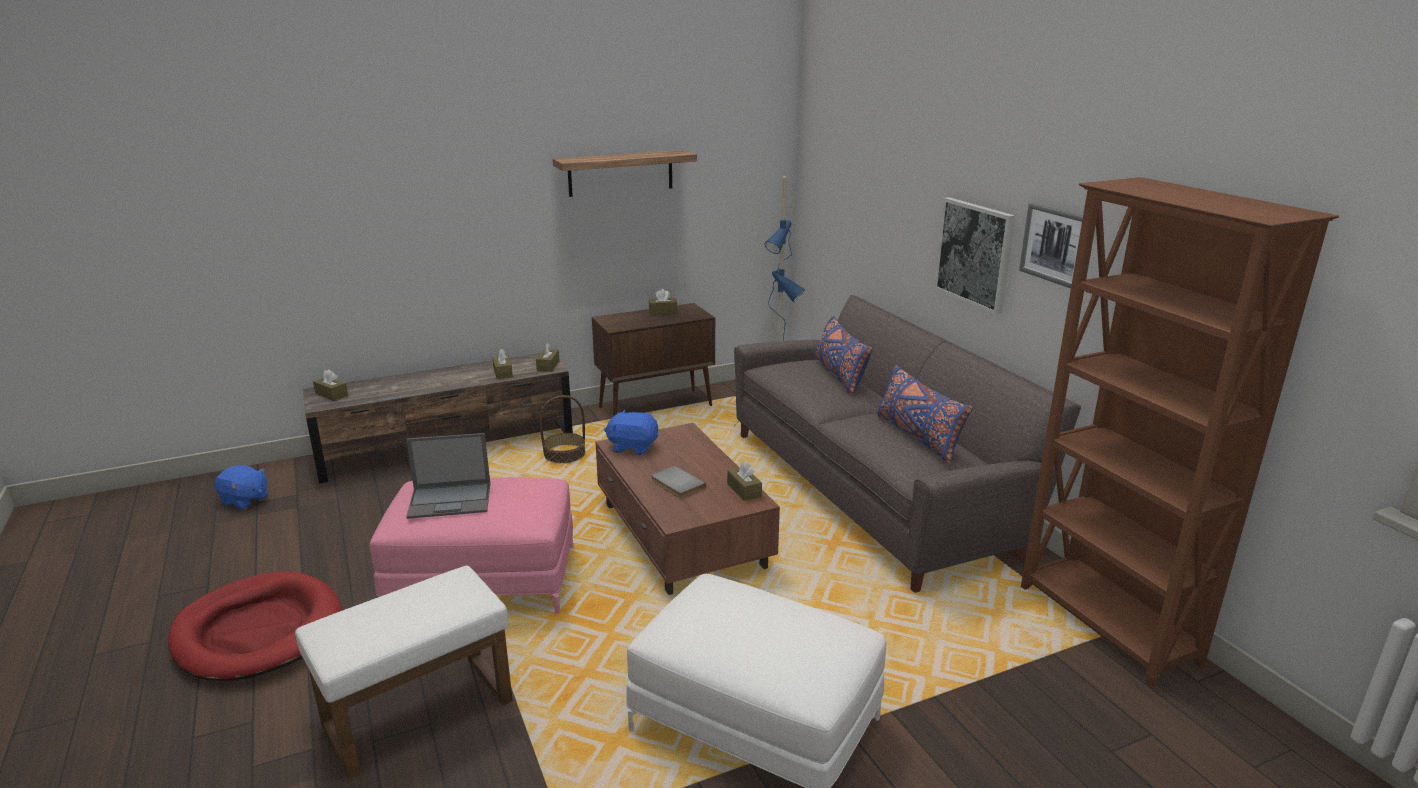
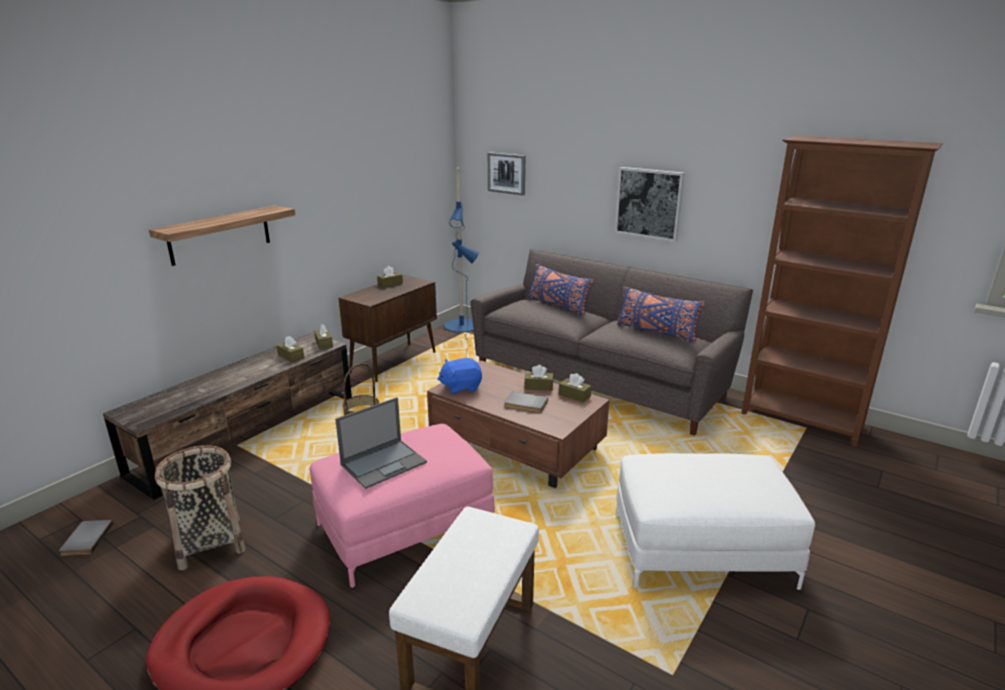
camera: 30 degrees left, 0 degrees up
blue plush toy [214,465,268,510] -> grey book [59,520,114,556]
brown tissue box [313,369,348,401] -> brown tissue box moved to [524,365,554,391]
shelf [553,150,697,197] -> shelf moved to [149,206,295,266]
picture [1019,203,1083,288] -> picture moved to [488,152,525,195]
none -> basket [155,445,245,570]

